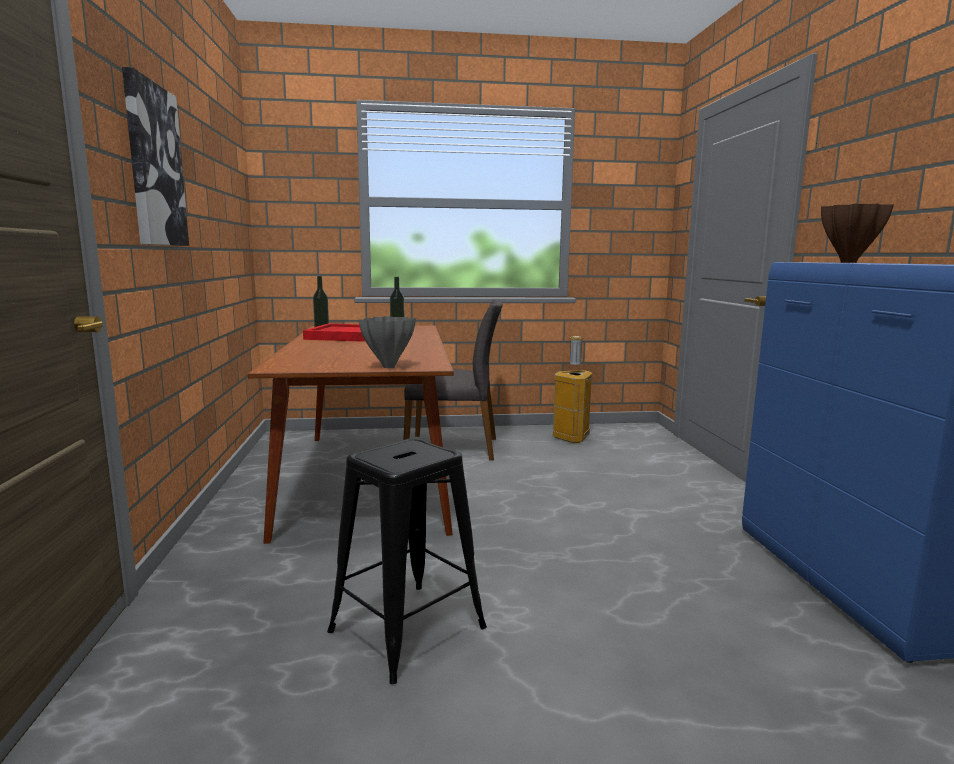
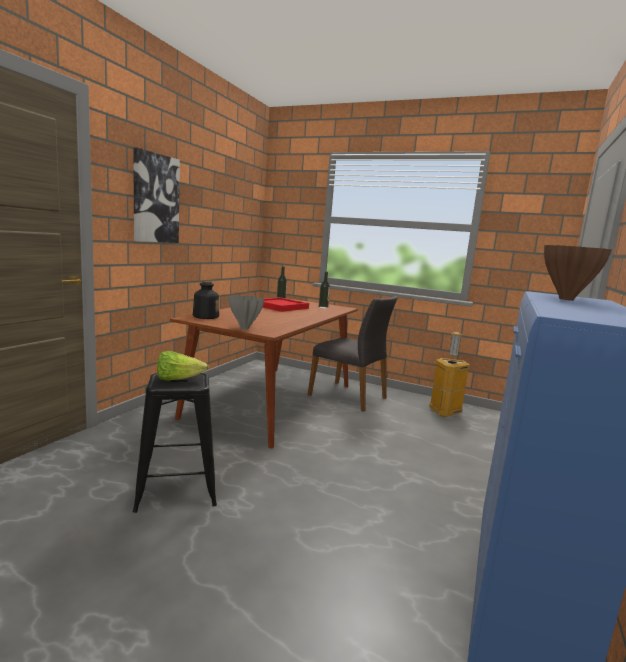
camera: 30 degrees right, 0 degrees up
none -> lettuce [157,351,209,381]
none -> bottle [193,281,219,319]

